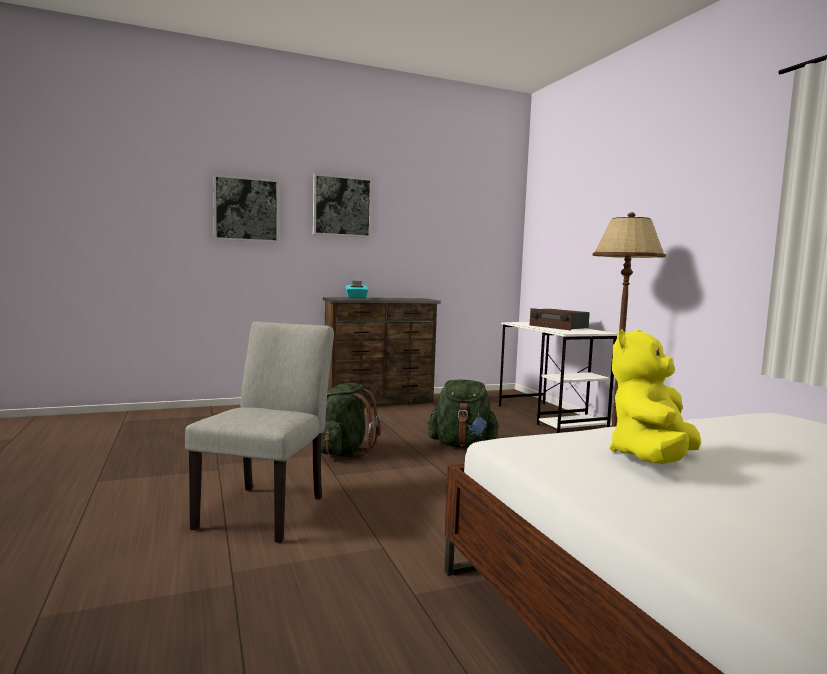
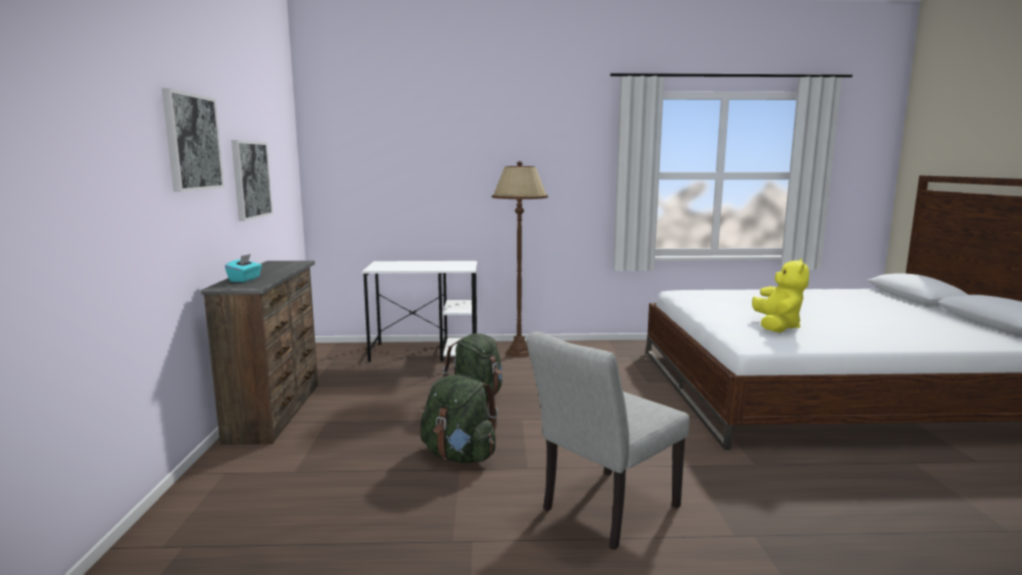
camera: 70 degrees left, 5 degrees up
grey chair [185,322,334,543] -> grey chair turned 75 degrees counterclockwise [527,331,689,550]
picture [213,174,279,243] -> picture moved to [231,140,273,221]
radio [530,308,590,331] -> none
yellow plush toy [610,329,701,464] -> yellow plush toy turned 135 degrees counterclockwise [752,258,809,332]

